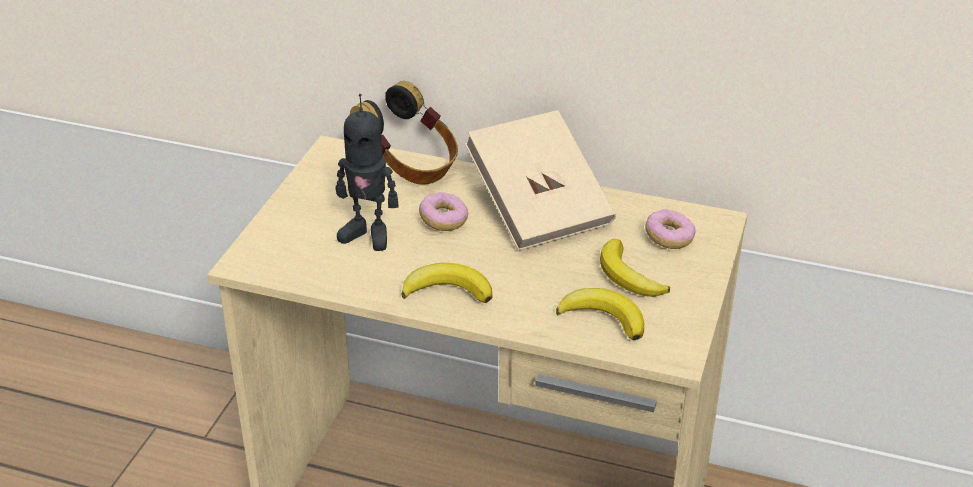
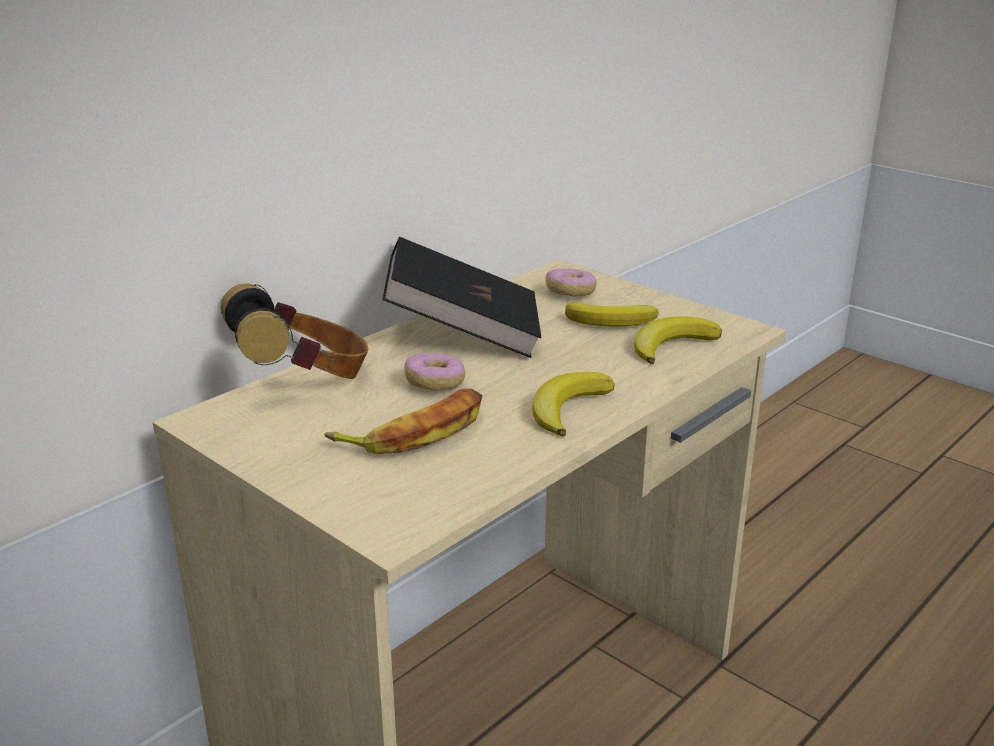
camera: 65 degrees left, 10 degrees down
toy robot [336,94,399,251] -> banana [324,389,483,454]
beige book [465,110,616,251] -> black book [382,237,541,358]

